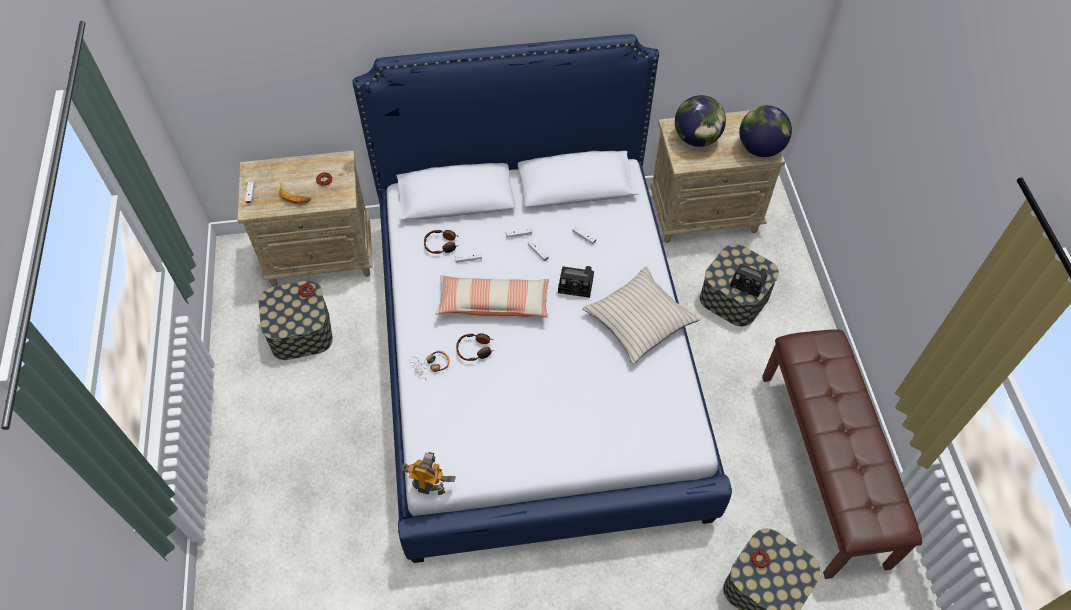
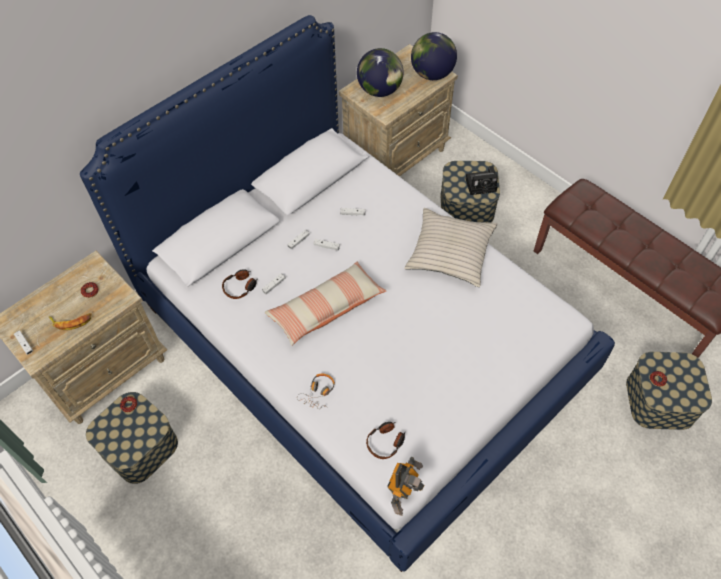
camera: 35 degrees left, 0 degrees up
toy robot [401,452,456,495] -> toy robot turned 135 degrees clockwise [388,457,424,516]
headphones [456,333,494,361] -> headphones moved to [366,422,406,459]
camera [558,266,594,298] -> none

